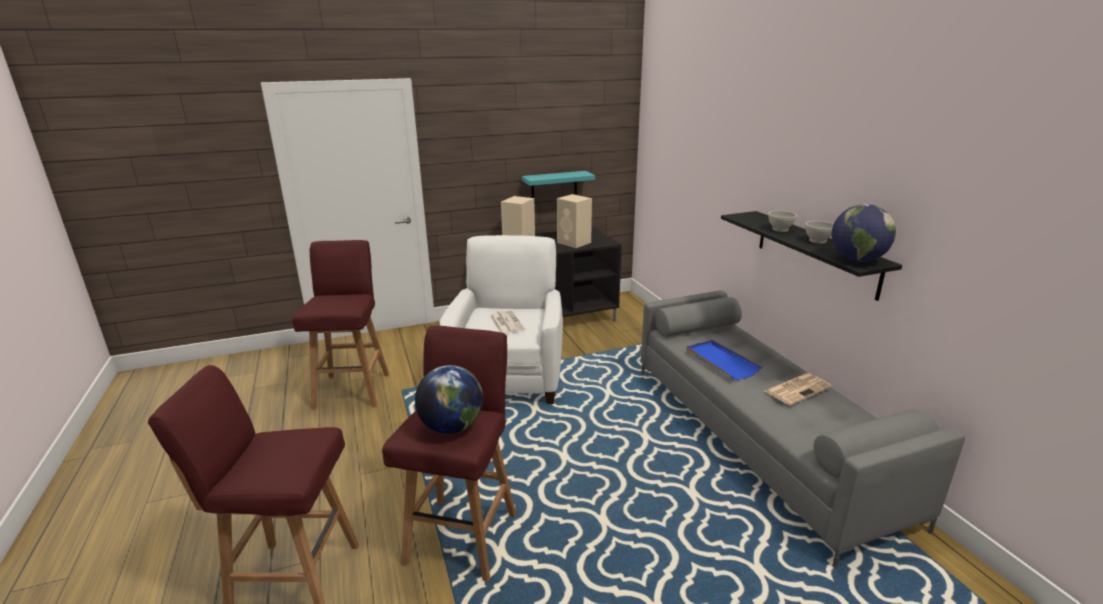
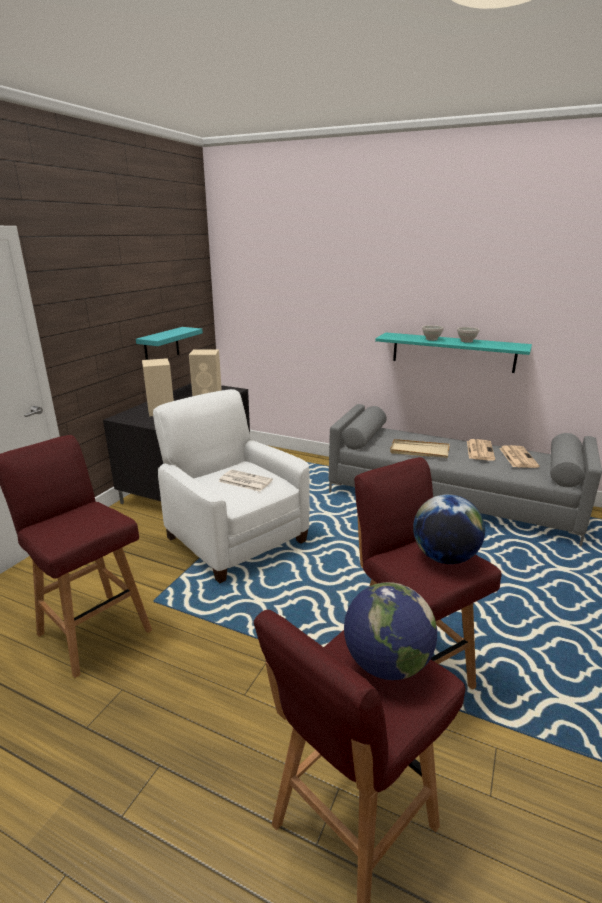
camera: 45 degrees left, 0 degrees up
blue tray [686,340,763,380] -> beige tray [390,439,450,458]
black shelf [721,211,902,301] -> turquoise shelf [375,332,532,373]
globe [832,204,896,262] -> globe moved to [344,582,437,680]
none -> newspaper [499,445,540,468]

